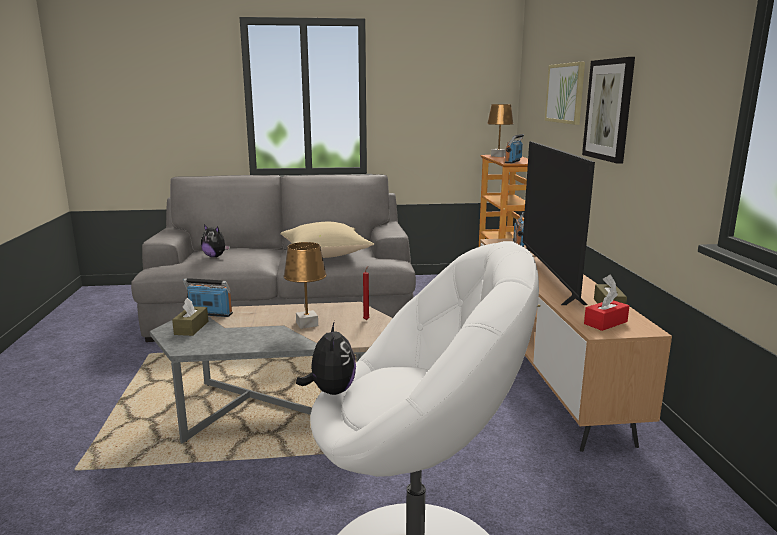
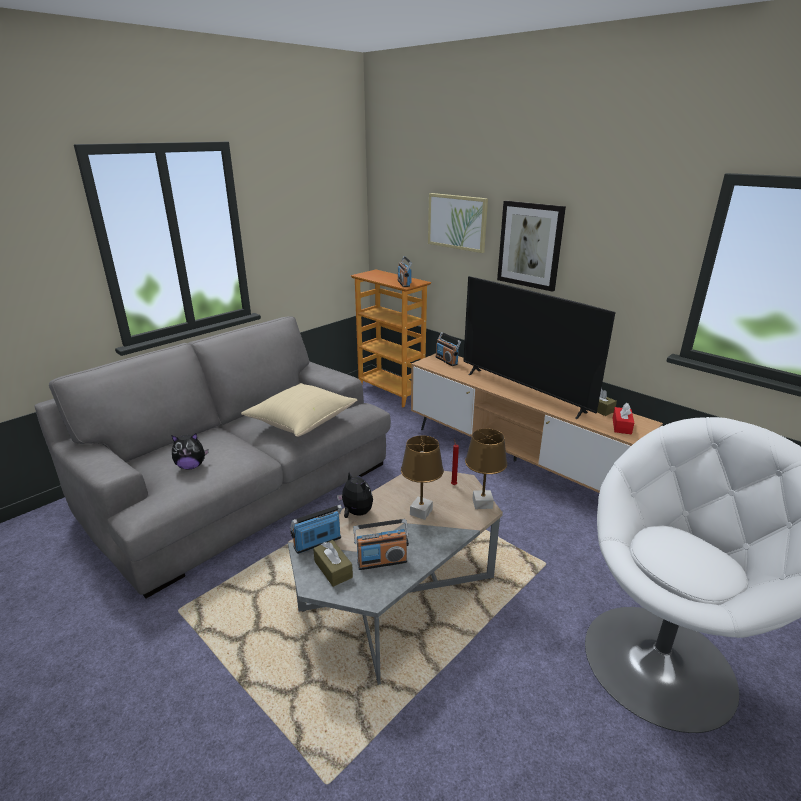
camera: 40 degrees left, 10 degrees up
plush toy [296,321,356,395] -> plush toy moved to [337,472,373,518]
brown table lamp [487,104,514,157] -> brown table lamp moved to [465,428,507,509]
none -> radio [353,519,409,570]

